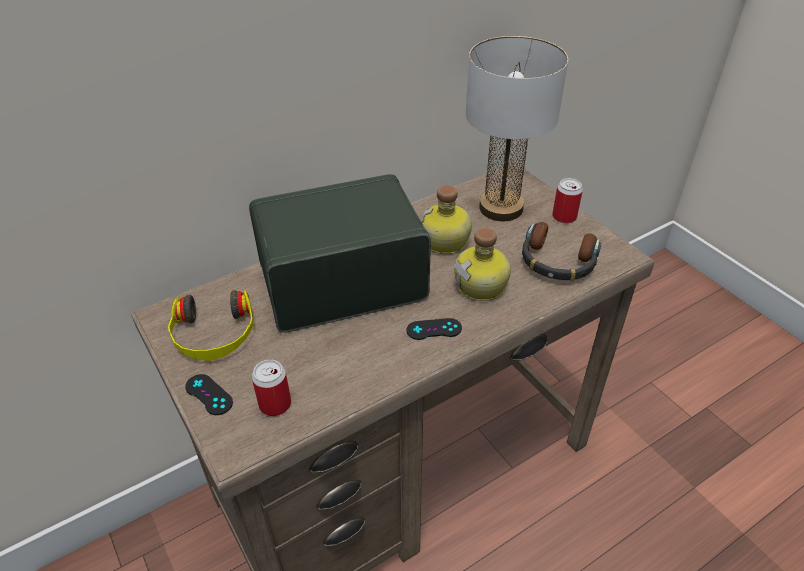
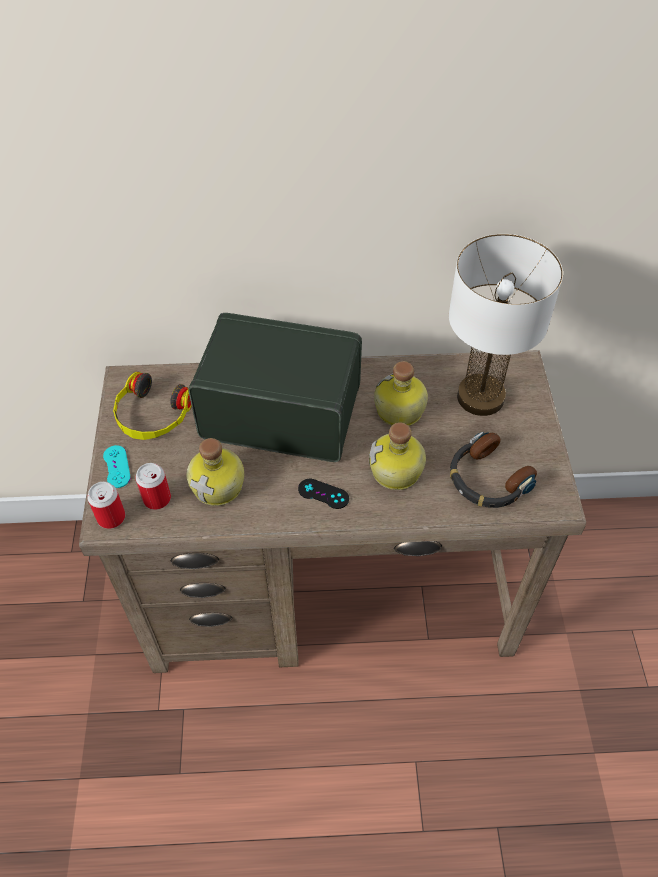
camera: 30 degrees right, 10 degrees up
black game controller [185,374,233,415] -> turquoise game controller [103,445,131,488]
can [552,178,583,223] -> can moved to [87,482,125,529]
none -> bottle [186,438,244,506]

